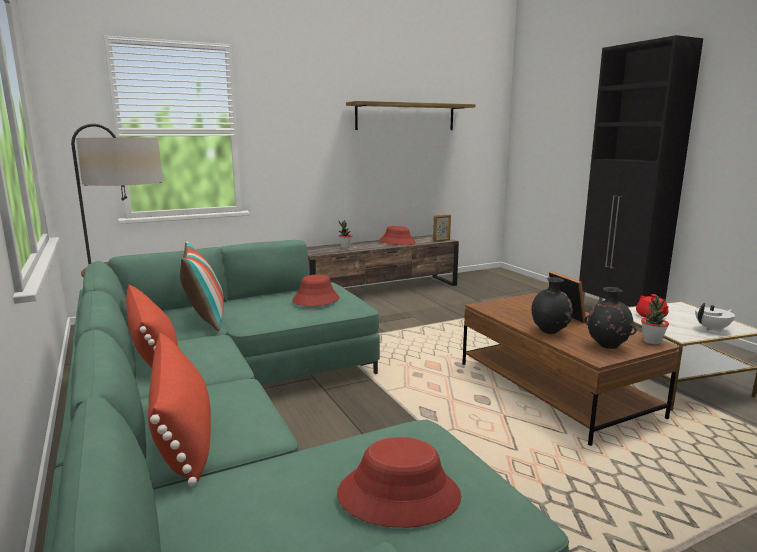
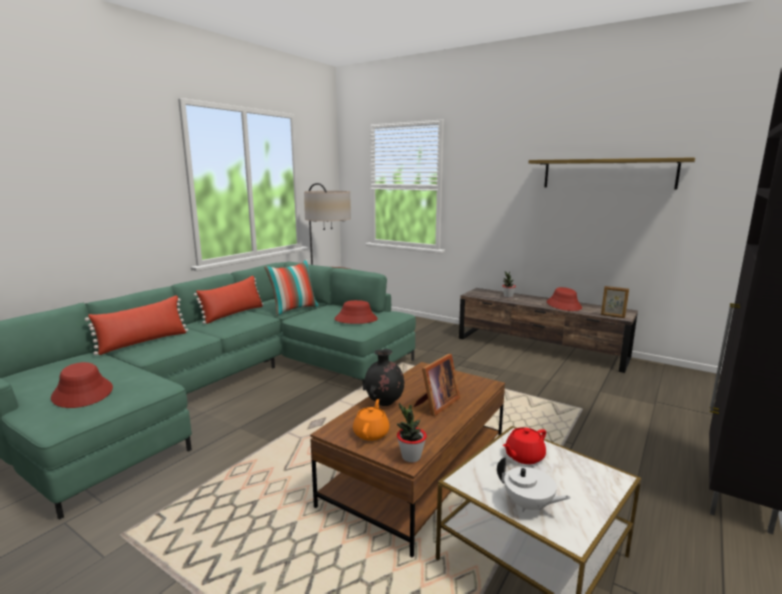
camera: 60 degrees right, 0 degrees up
black vase [585,287,637,349] -> orange teapot [353,399,390,441]

